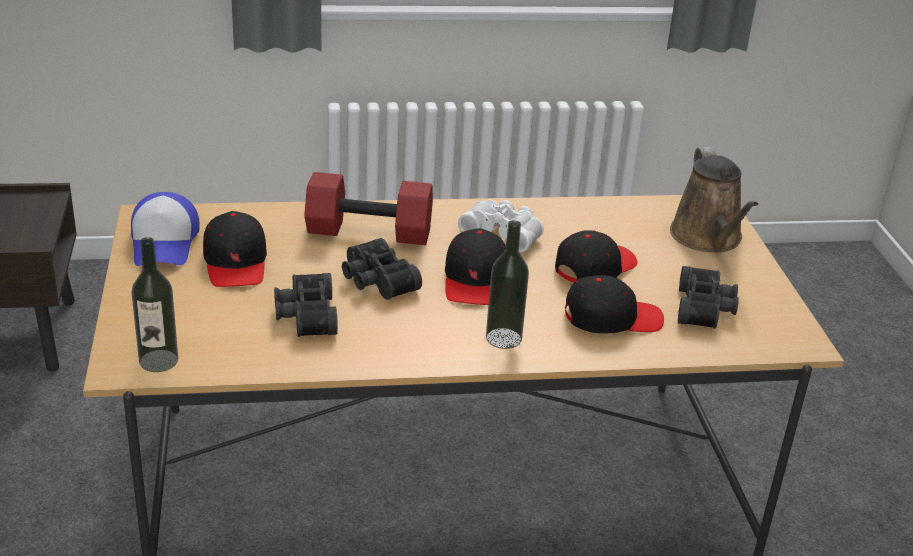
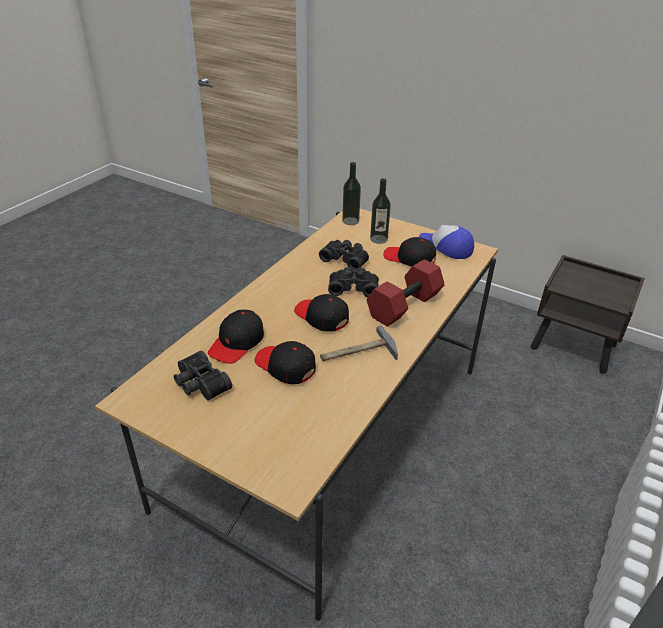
camera: 130 degrees right, 5 degrees up
white binoculars [458,199,544,253] -> hammer [320,326,398,361]
bottle [486,220,529,349] -> bottle moved to [370,178,391,244]
black cap [555,230,637,282] -> black cap turned 135 degrees clockwise [255,341,316,384]
brown watering can [670,147,758,252] -> none

